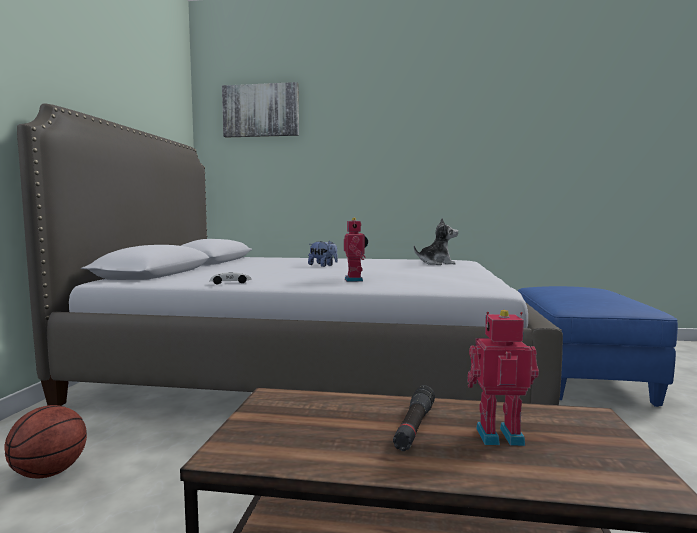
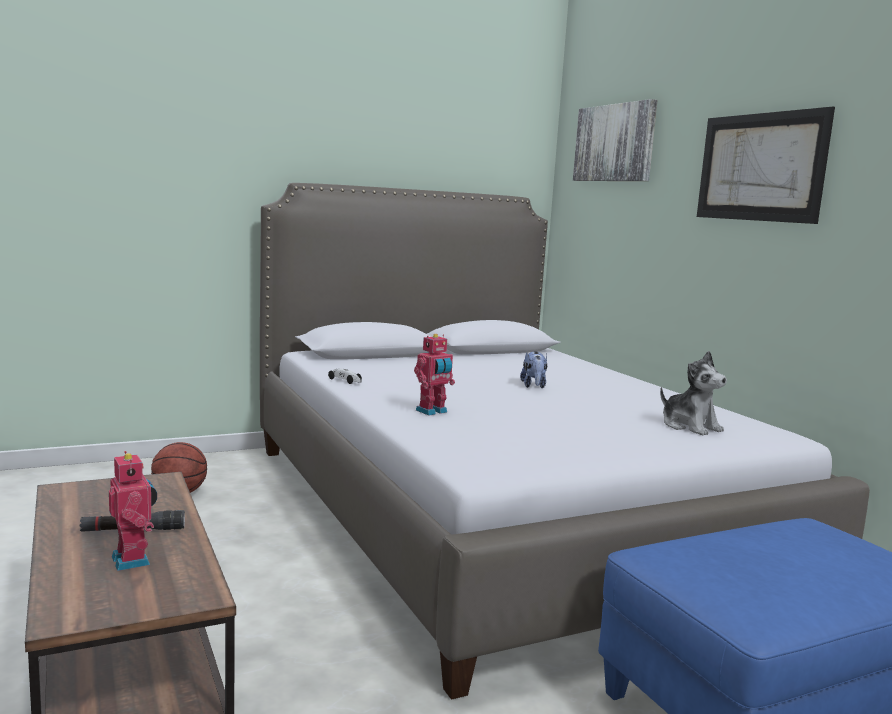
camera: 55 degrees right, 5 degrees up
none -> picture [697,107,835,224]

